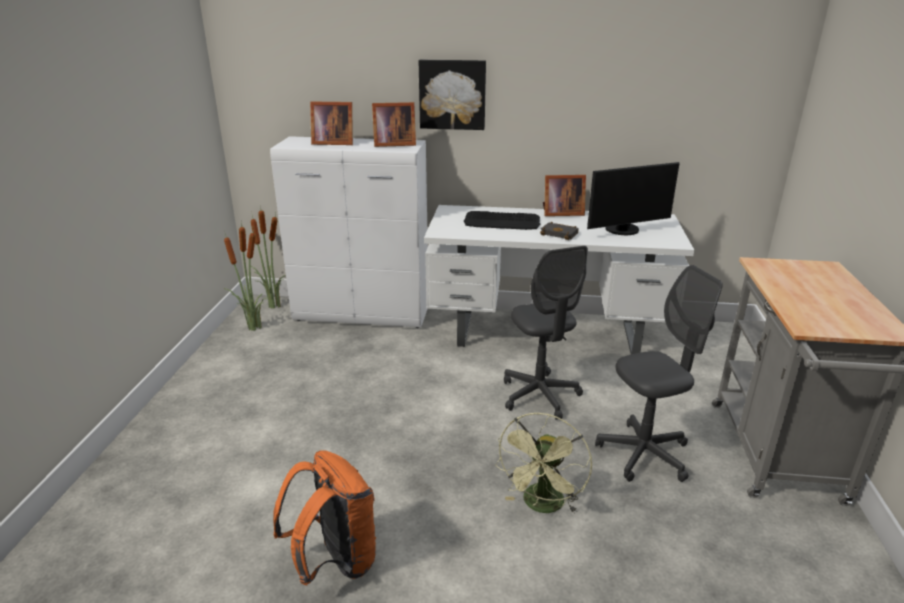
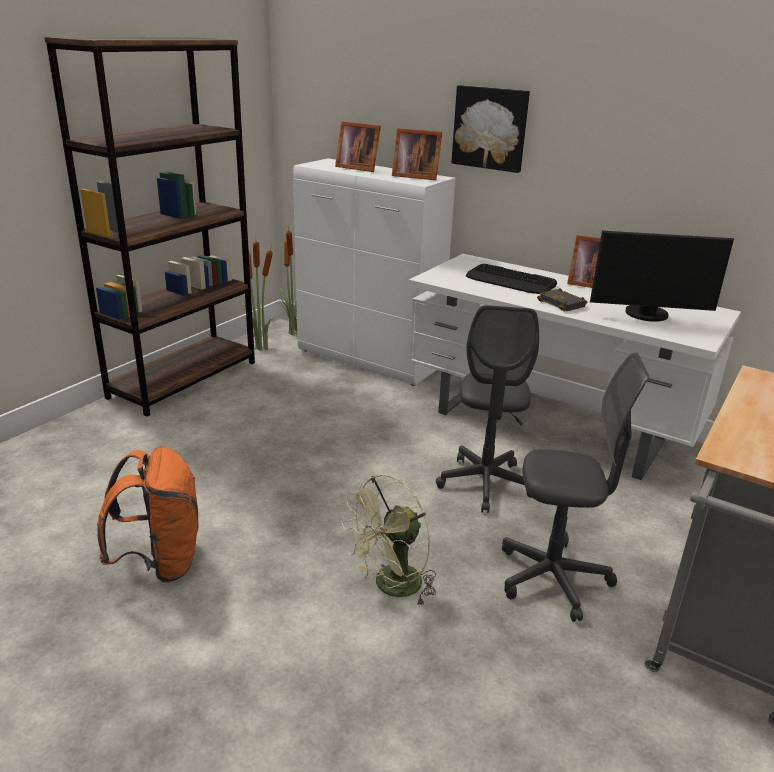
camera: 25 degrees right, 0 degrees up
none -> brown bookcase [44,37,255,416]

